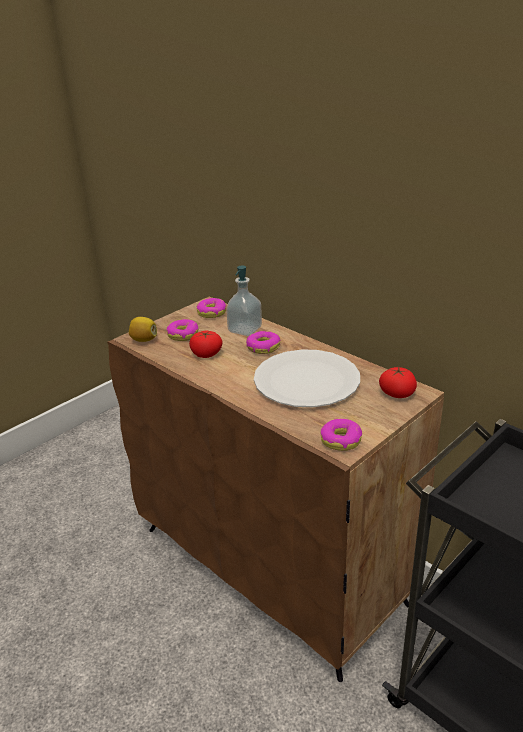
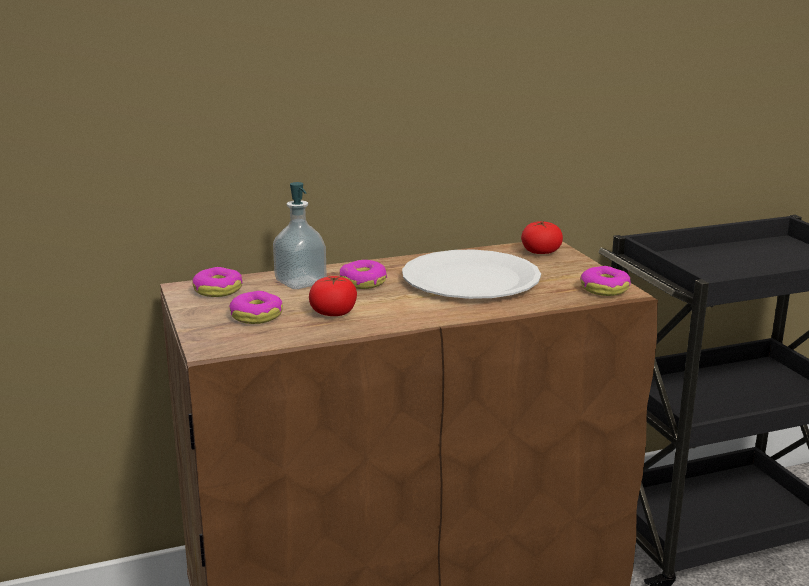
camera: 65 degrees left, 10 degrees down
lemon [129,317,157,342] -> none

